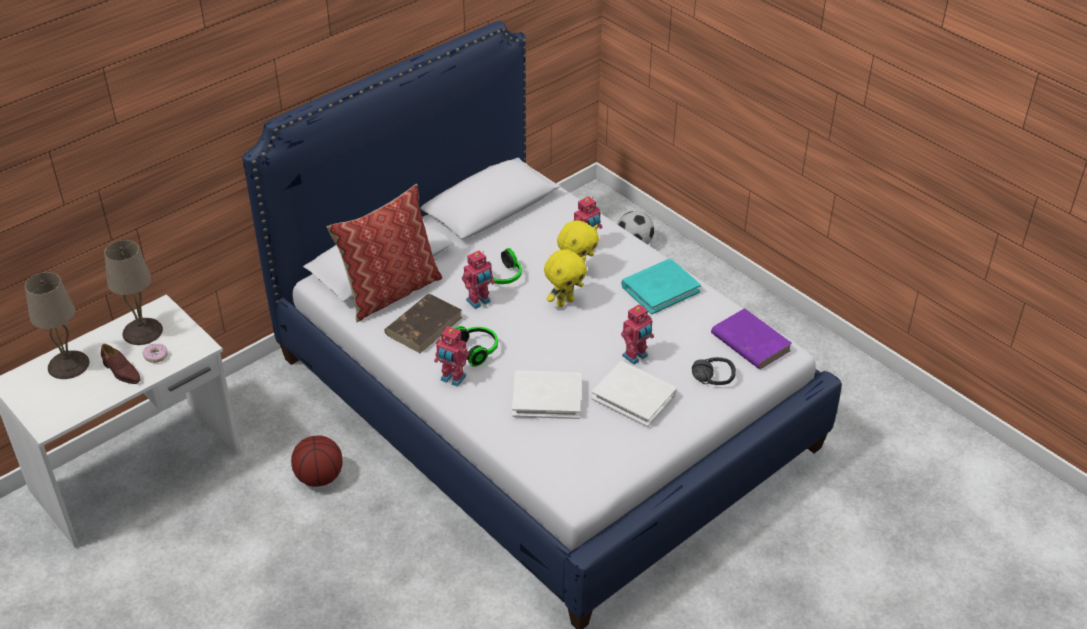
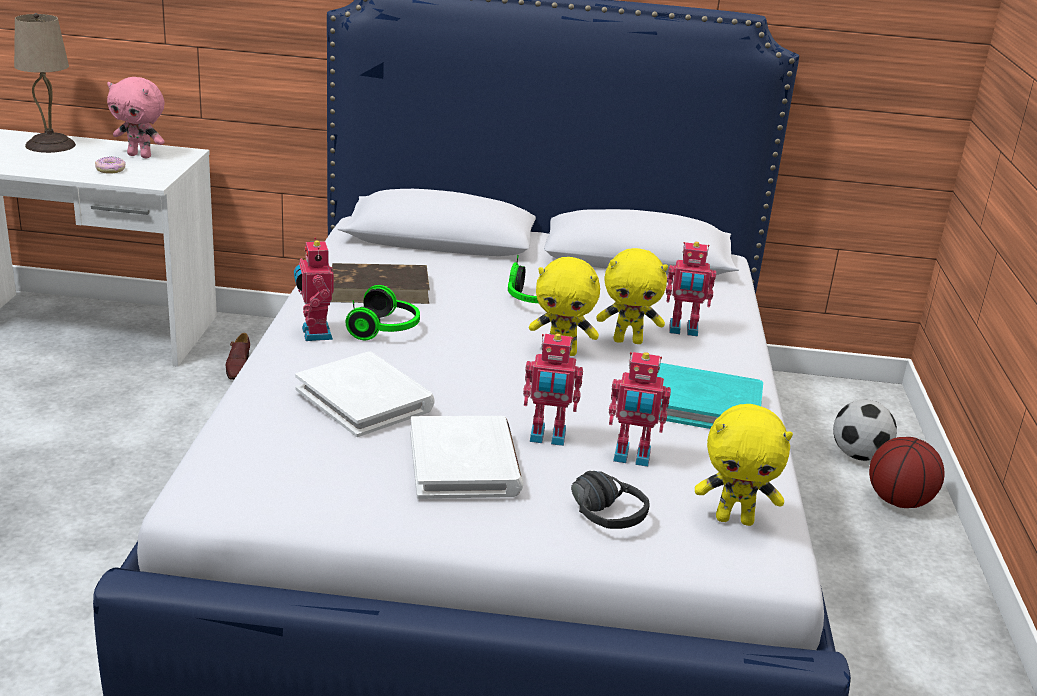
camera: 45 degrees right, 15 degrees down
brown shoe [101,344,141,384] -> brown shoe moved to [226,333,250,380]
beige table lamp [104,240,163,345] -> pink plush toy [107,77,165,158]
basketball [291,435,343,487] -> basketball moved to [869,437,945,508]
pillow [327,184,442,322] -> none
toy robot [462,250,495,309] -> toy robot moved to [609,352,671,467]
purple book [711,308,792,369] -> yellow plush toy [695,404,793,526]

